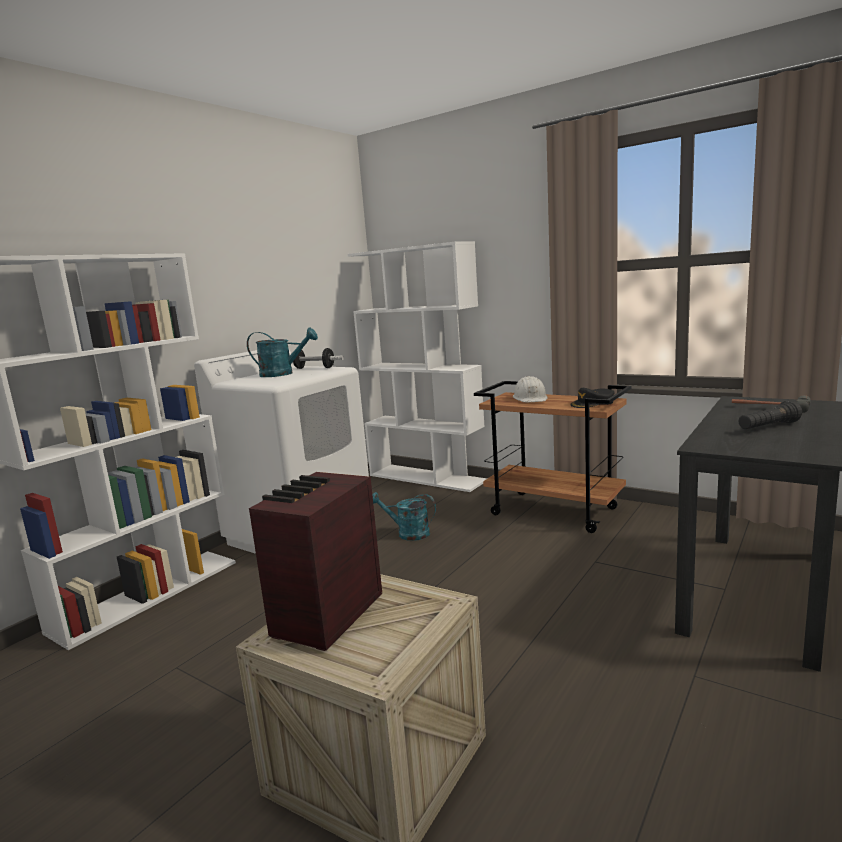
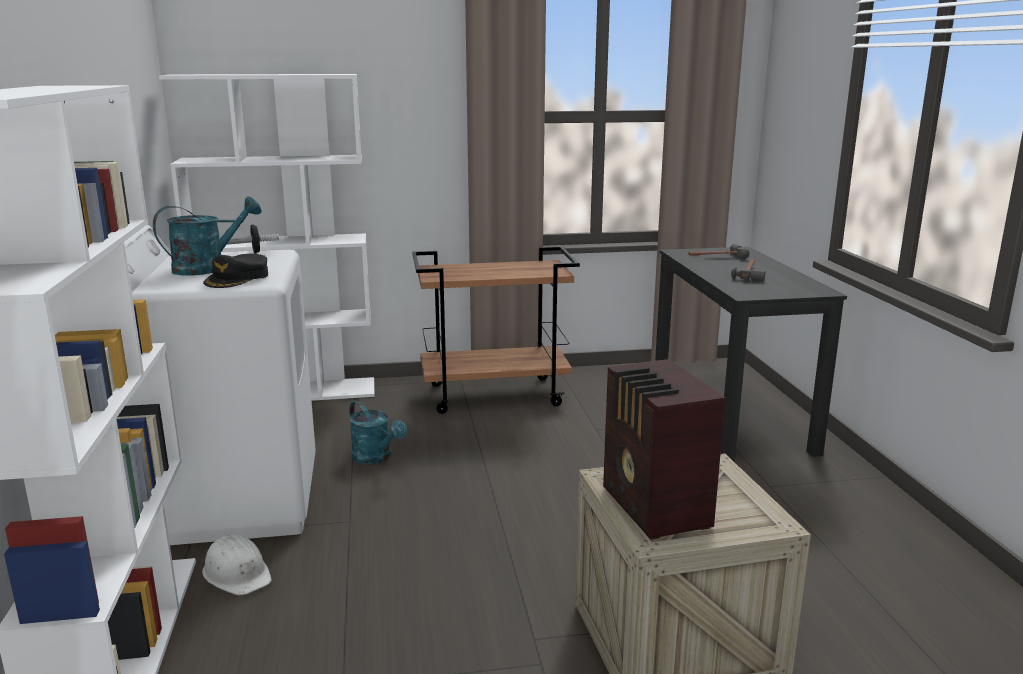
camera: 45 degrees left, 5 degrees up
turquoise watering can [372,492,436,541] -> turquoise watering can turned 105 degrees counterclockwise [349,401,407,465]
white hard hat [513,376,547,402] -> white hard hat moved to [202,535,272,595]
black cap [570,388,614,408] -> black cap moved to [203,254,268,288]
black flashlight [739,401,802,429] -> hammer [731,259,765,281]

